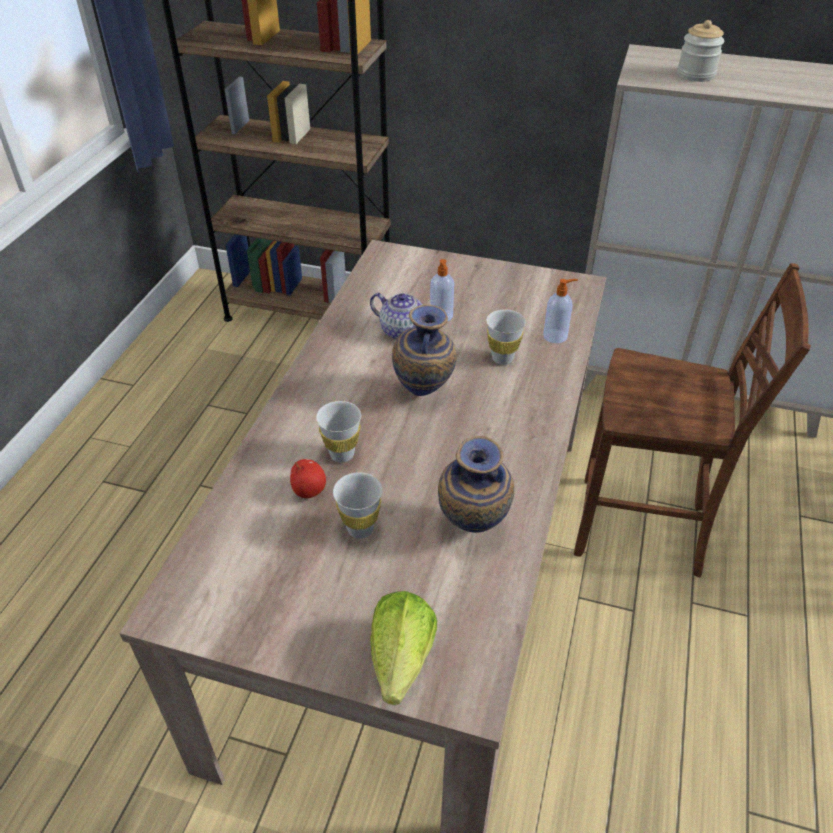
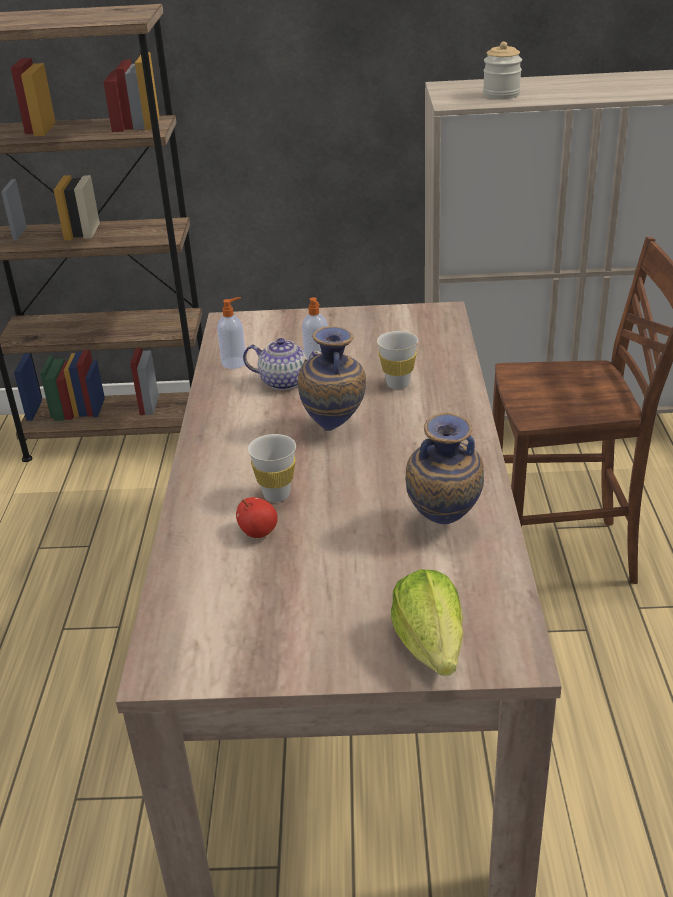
camera: 15 degrees left, 10 degrees down
white cup [333,472,382,539] -> none
soap dispenser [543,279,578,343] -> soap dispenser moved to [217,297,245,369]

